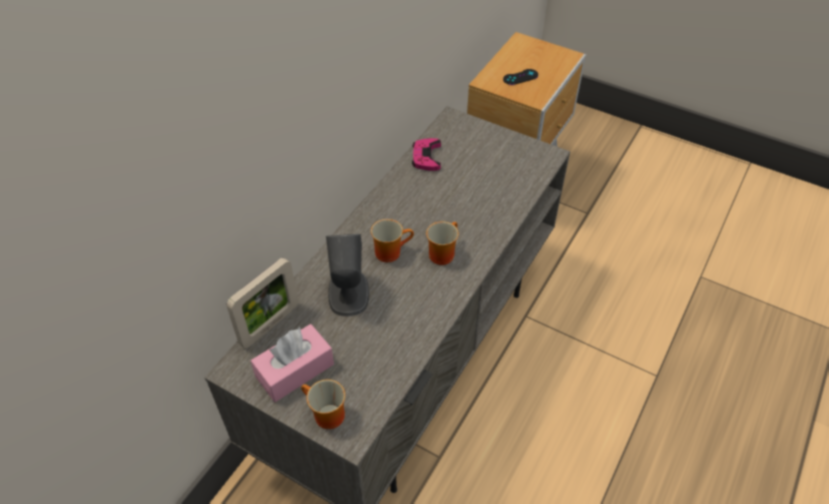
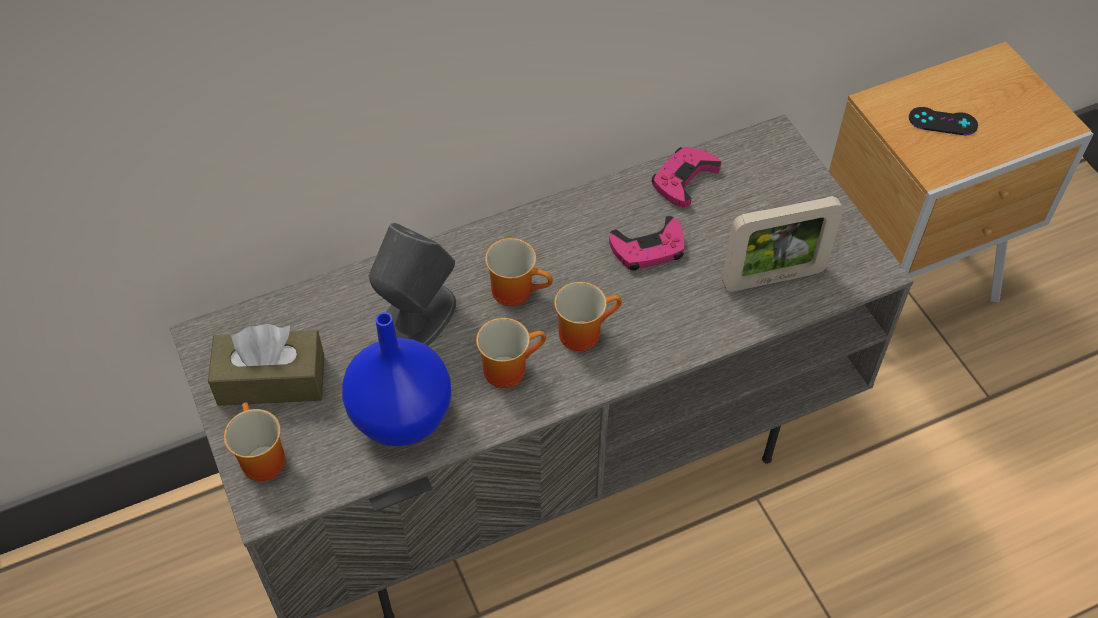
camera: 35 degrees right, 5 degrees up
picture frame [226,258,298,348] -> picture frame moved to [722,196,843,292]
pink tissue box [251,324,334,402] -> brown tissue box [208,324,324,406]
none -> blue vase [342,312,451,446]
none -> mug [476,318,546,388]
none -> pink game controller [609,216,684,271]

